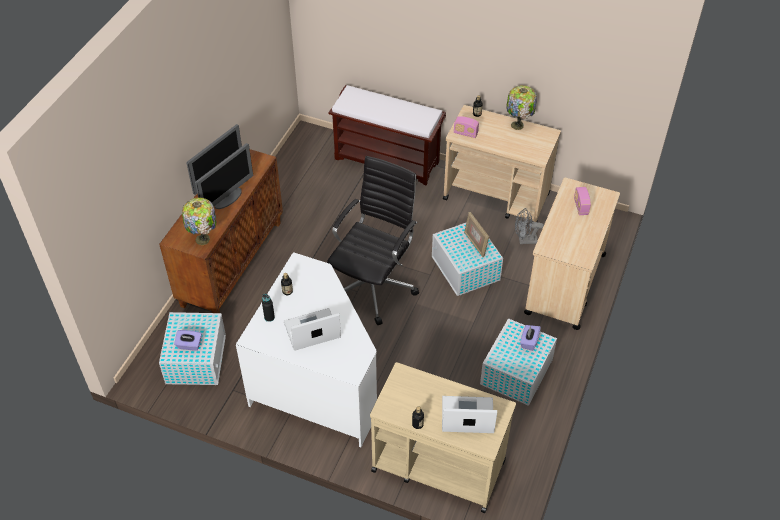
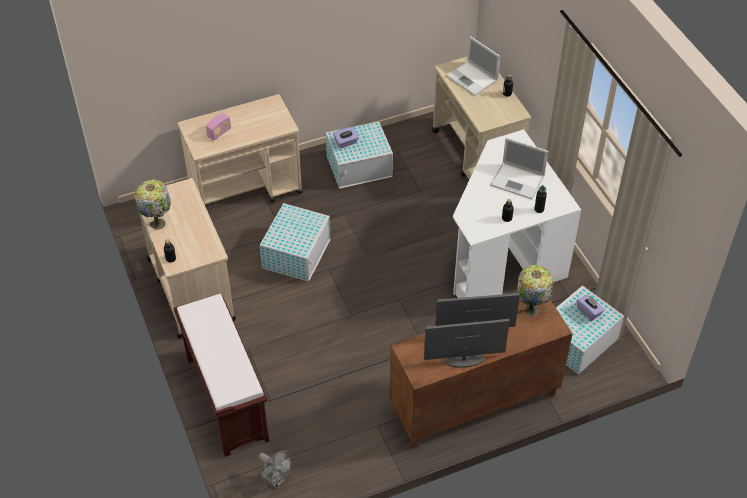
camera: 135 degrees left, 0 degrees up
black office chair [327,156,419,325] -> none
radio [454,116,479,138] -> none
picture frame [464,212,489,257] -> none
grey fan [515,208,544,244] -> grey fan moved to [259,451,292,489]

